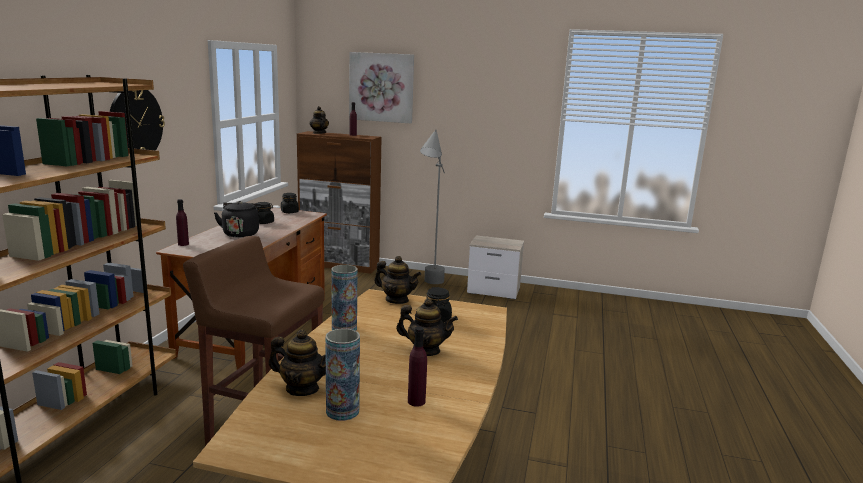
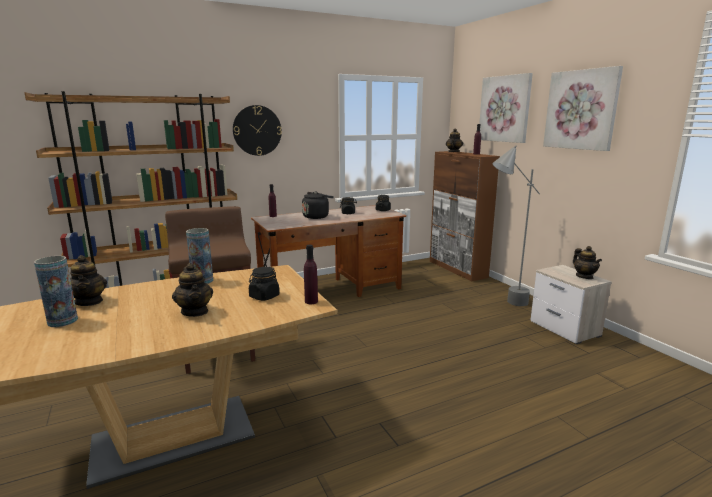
camera: 50 degrees right, 0 degrees up
teapot [374,256,421,304] -> teapot moved to [573,246,602,279]
purple bottle [408,327,427,407] -> purple bottle moved to [304,245,318,304]
none -> picture [543,66,623,151]

